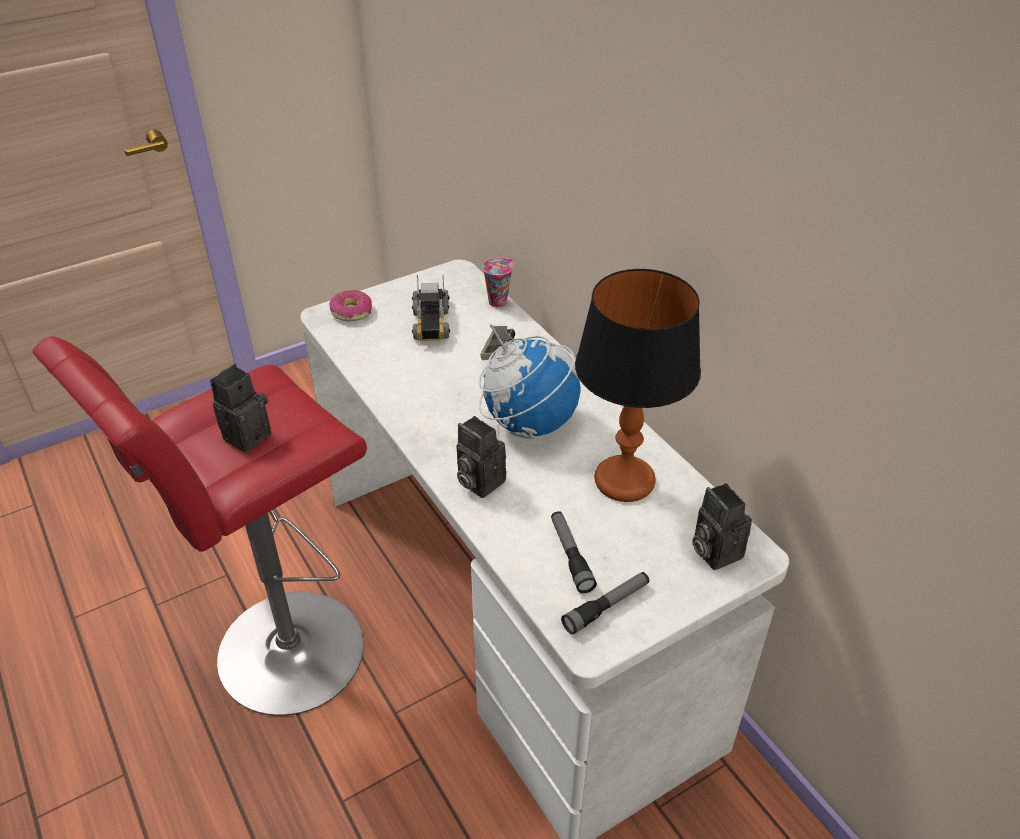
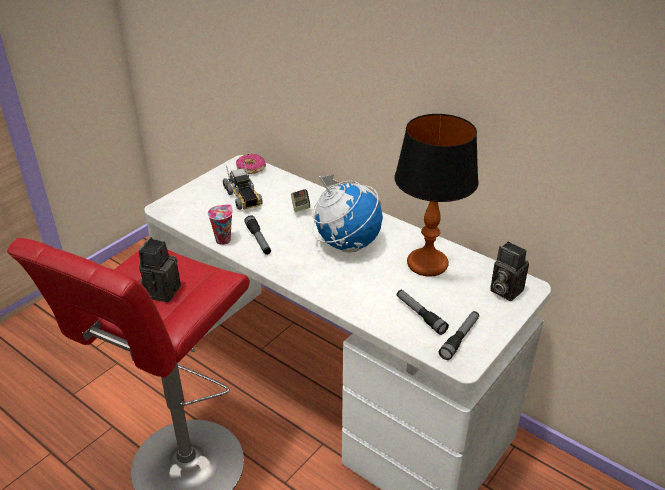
camera: 20 degrees left, 5 degrees down
donut [329,290,372,321] -> donut moved to [236,154,266,174]
camera [456,416,507,498] -> none
cup [482,258,515,307] -> cup moved to [208,204,233,245]
none -> flashlight [244,215,271,255]

